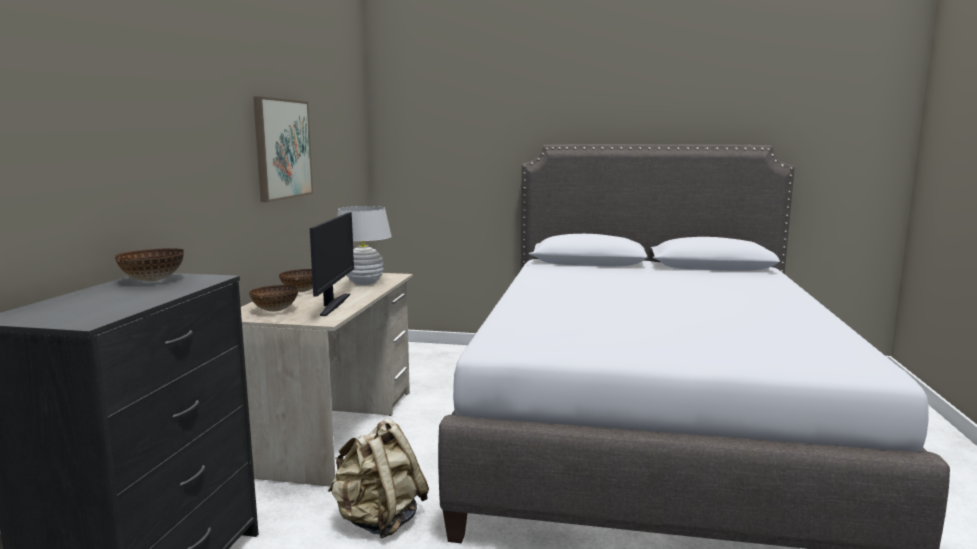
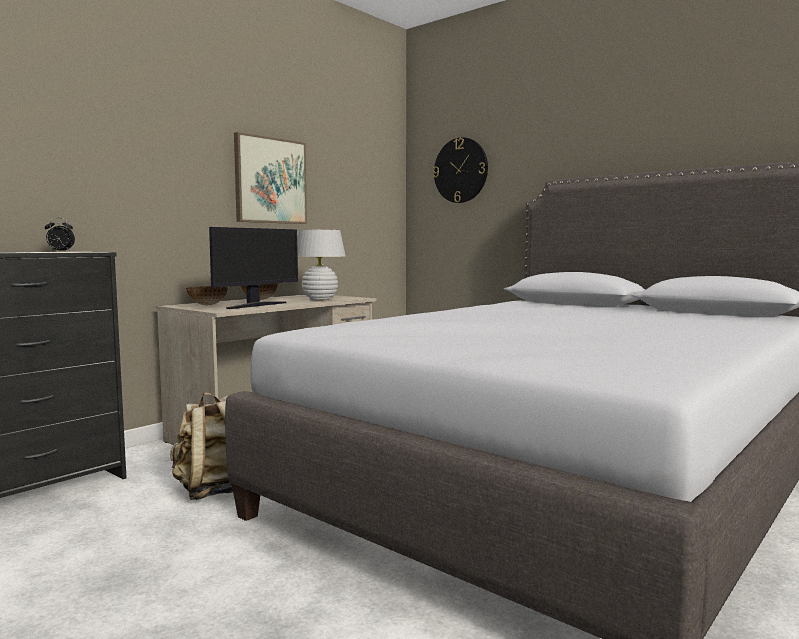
camera: 30 degrees right, 5 degrees down
bowl [115,248,184,282] -> alarm clock [45,218,75,251]
none -> wall clock [433,137,488,203]

